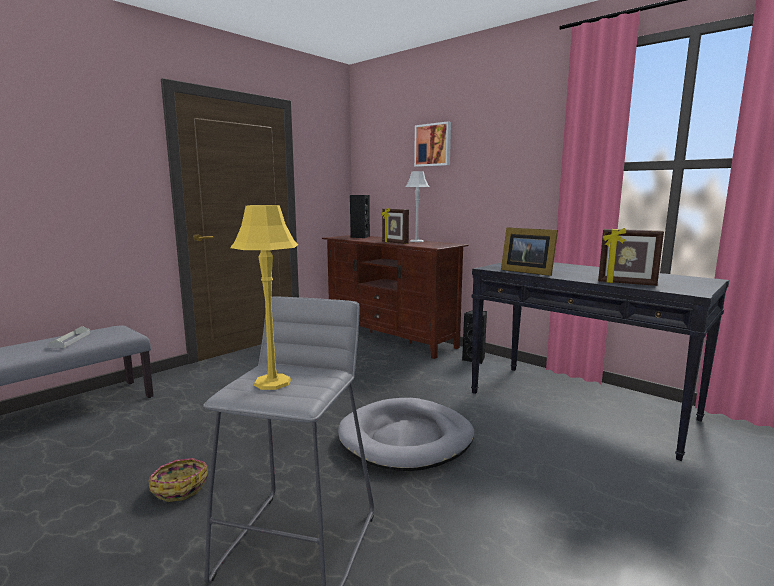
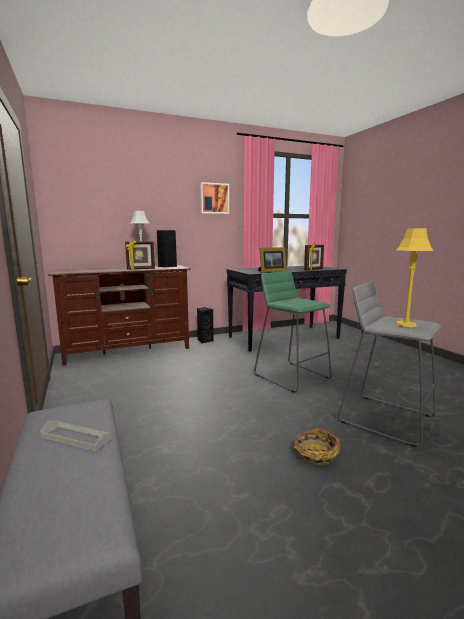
camera: 65 degrees left, 0 degrees up
grey dog bed [338,398,475,471] -> green stool [254,271,332,392]
black speaker [350,195,370,238] -> black speaker moved to [157,230,177,267]
picture [414,121,451,167] -> picture moved to [200,182,229,214]

